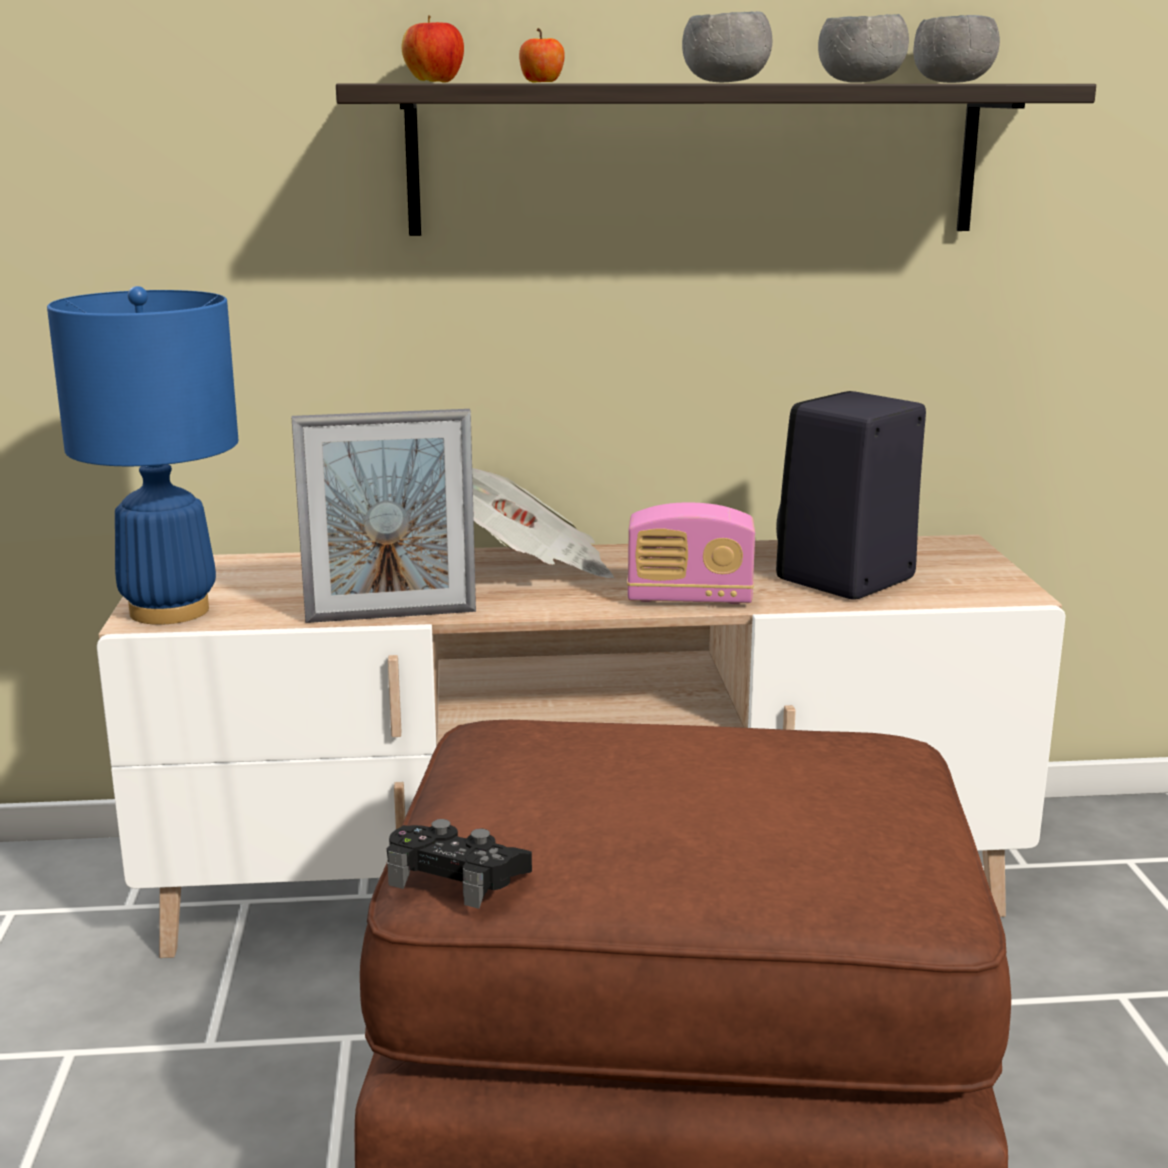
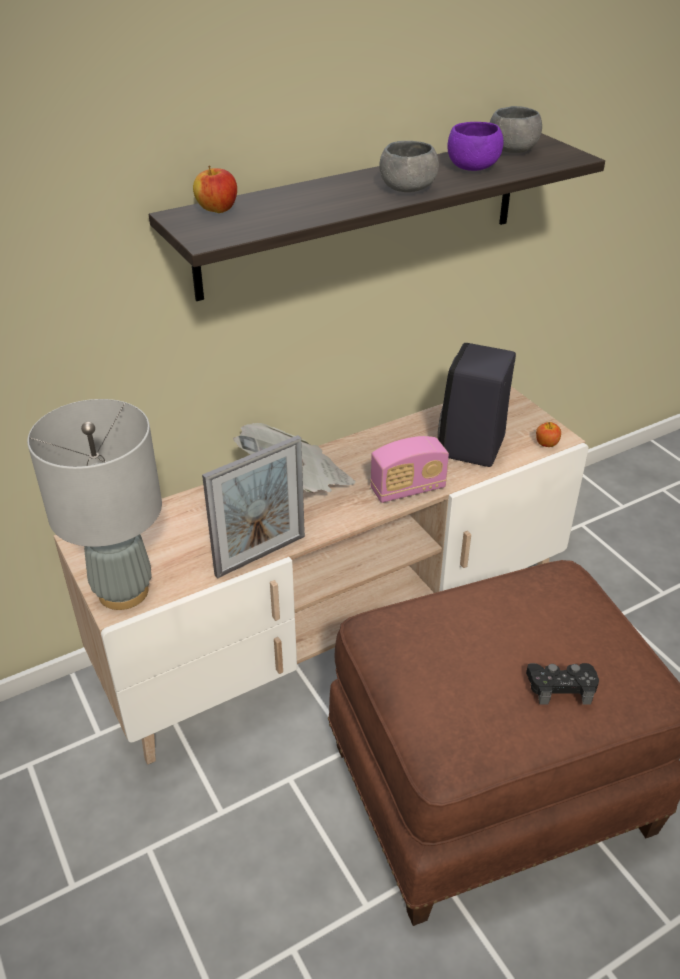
camera: 25 degrees left, 20 degrees up
blue table lamp [47,286,238,625] -> grey table lamp [27,399,162,610]
black game controller [387,819,532,909] -> black game controller moved to [526,663,599,705]
apple [519,28,565,83] -> apple moved to [536,422,561,447]
grey bowl [818,14,909,83] -> purple bowl [448,122,503,171]

